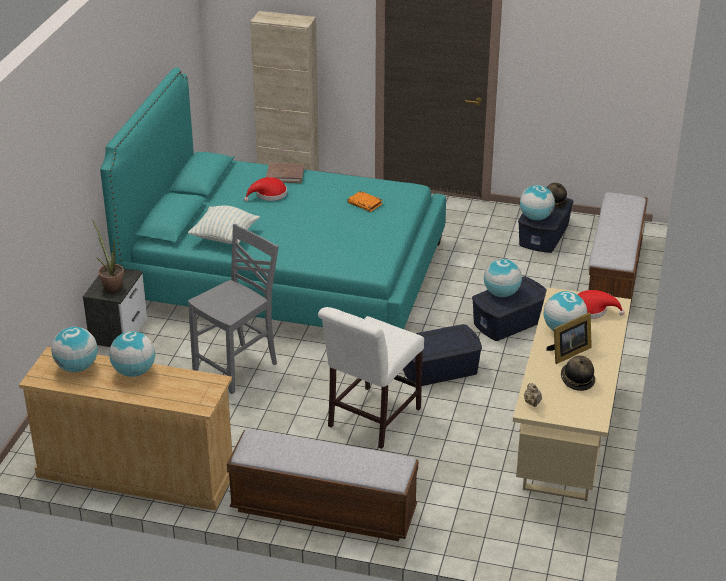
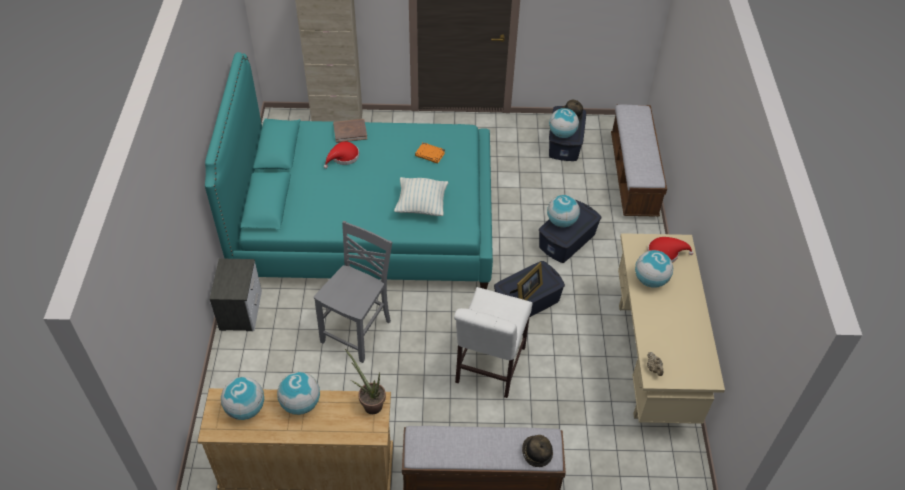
camera: 15 degrees left, 15 degrees up
potted plant [92,220,124,294] -> potted plant moved to [345,349,386,414]
pillow [188,205,260,244] -> pillow moved to [394,177,448,216]
picture frame [546,312,592,364] -> picture frame moved to [510,262,543,300]
hat [561,355,595,391] -> hat moved to [522,435,553,467]

